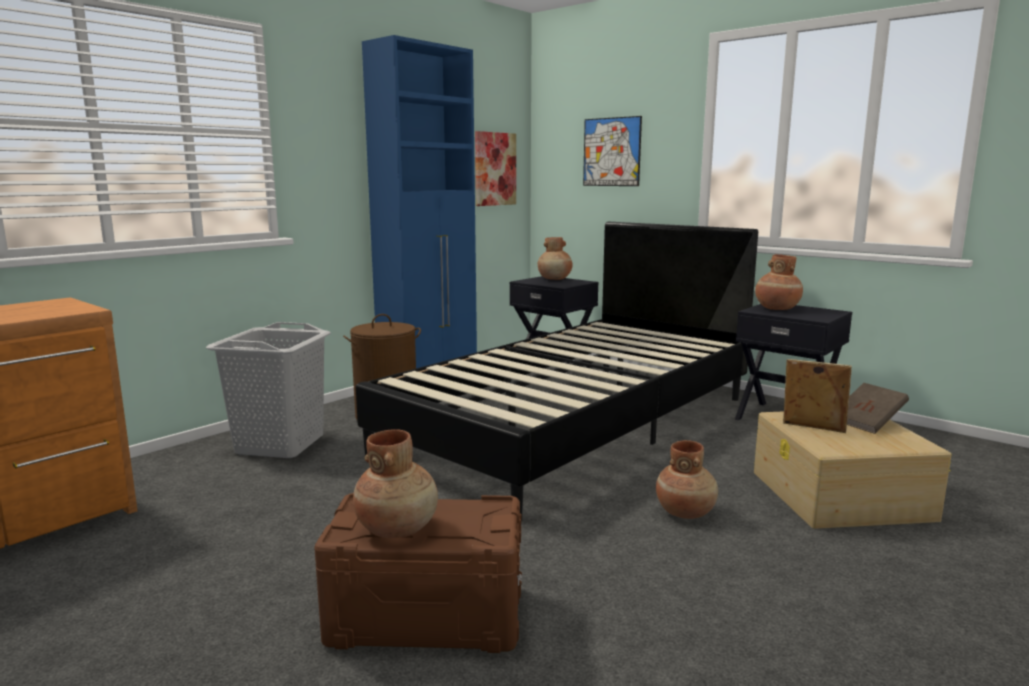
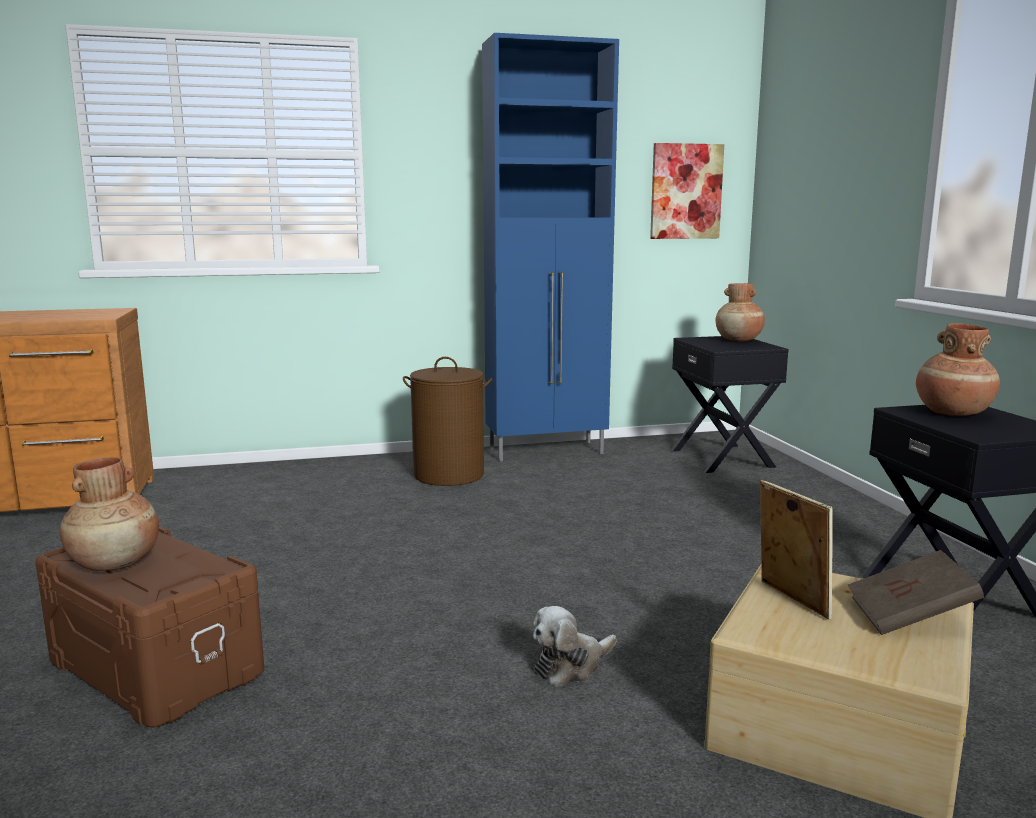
camera: 35 degrees right, 0 degrees up
grey laundry basket [206,322,331,458] -> none
black bed [356,222,758,520] -> none
picture [583,116,642,186] -> none
brown vase [656,440,718,519] -> plush toy [533,606,617,686]

